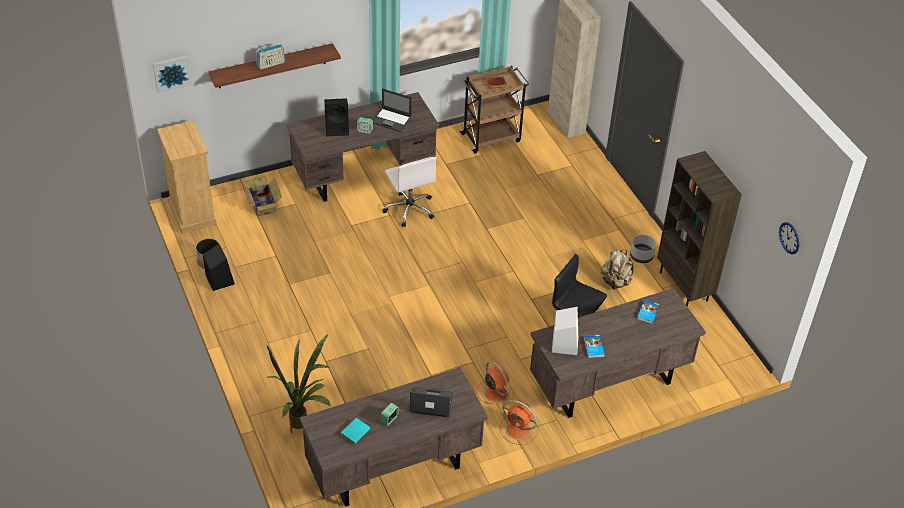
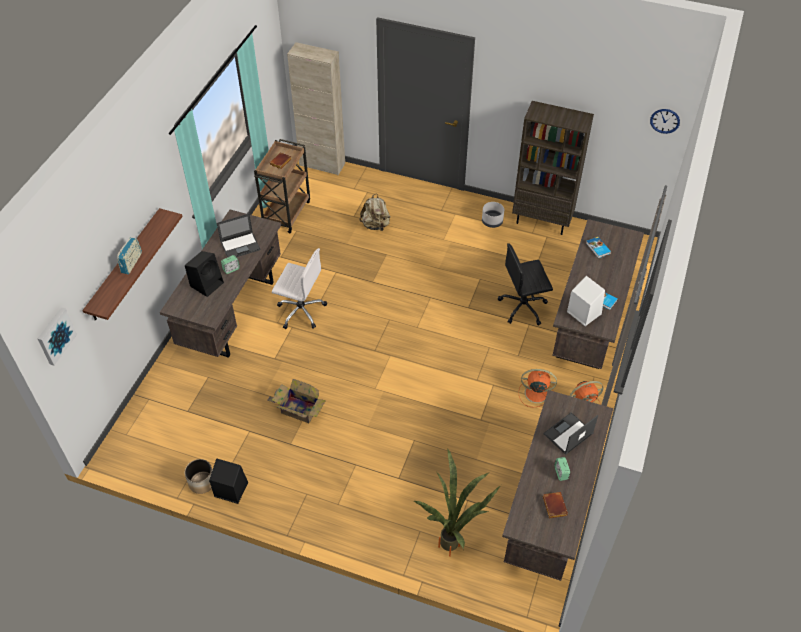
camera: 45 degrees left, 5 degrees up
beige dresser [157,120,217,234] -> none
cardboard box [242,177,282,216] -> cardboard box moved to [267,379,326,423]
turquoise book [341,418,370,444] -> brown book [542,492,568,518]
beige backpack [601,249,634,290] -> beige backpack moved to [359,193,391,231]

